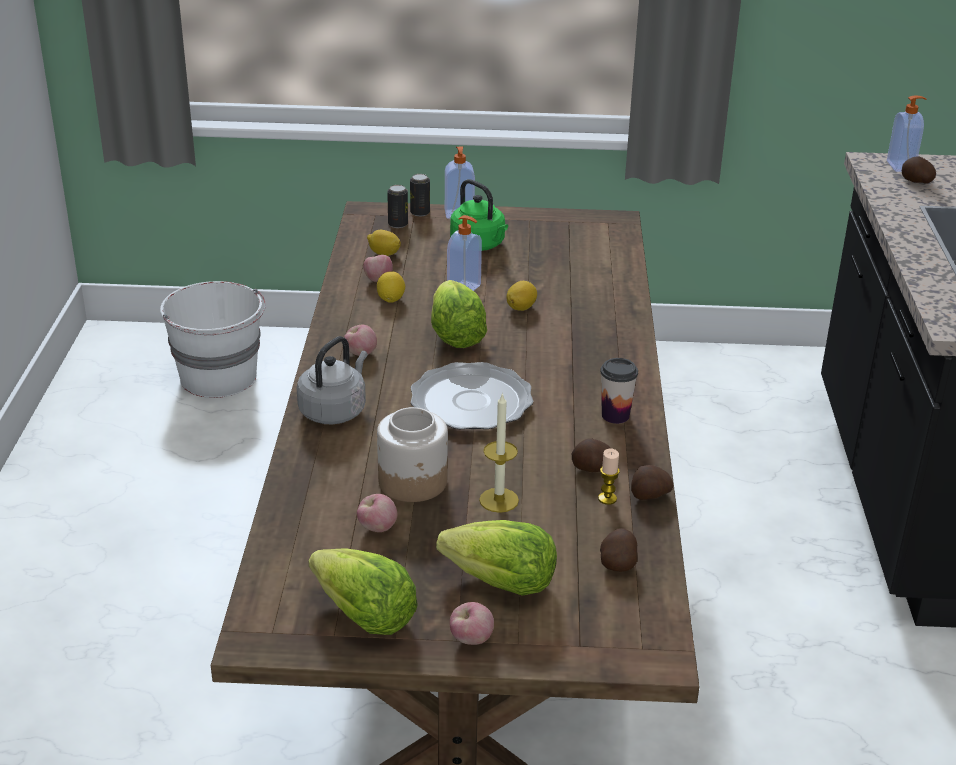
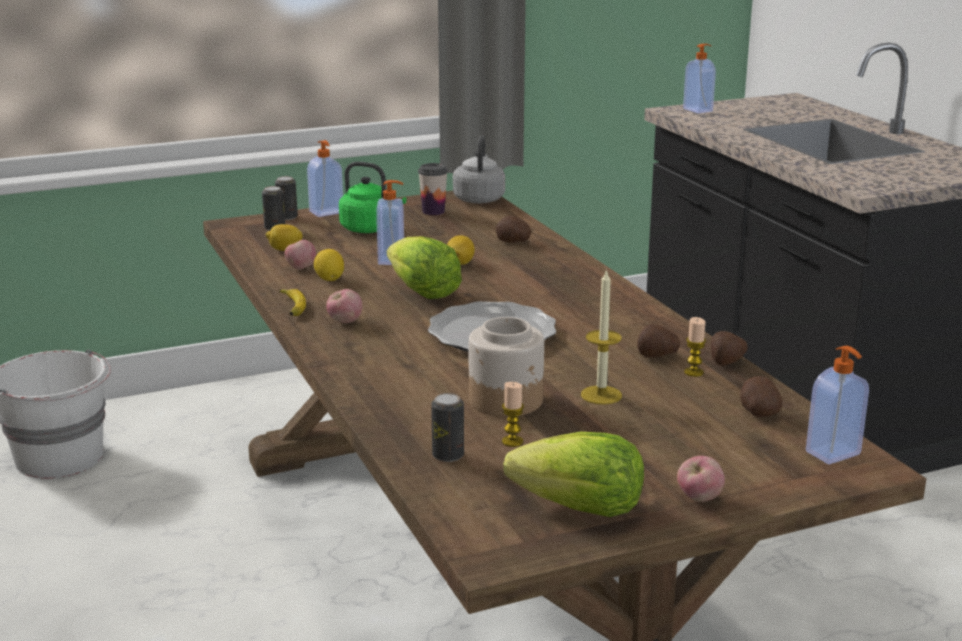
camera: 25 degrees left, 10 degrees down
grey kettle [296,336,368,424] -> grey kettle moved to [453,135,505,204]
apple [357,494,397,532] -> candle [502,382,524,447]
lettuce [436,520,557,596] -> none
cup [600,358,638,424] -> cup moved to [418,163,448,215]
potato [902,156,936,184] -> potato moved to [496,216,531,243]
none -> banana [279,289,306,316]
none -> can [431,393,464,462]
none -> soap dispenser [806,346,869,464]

